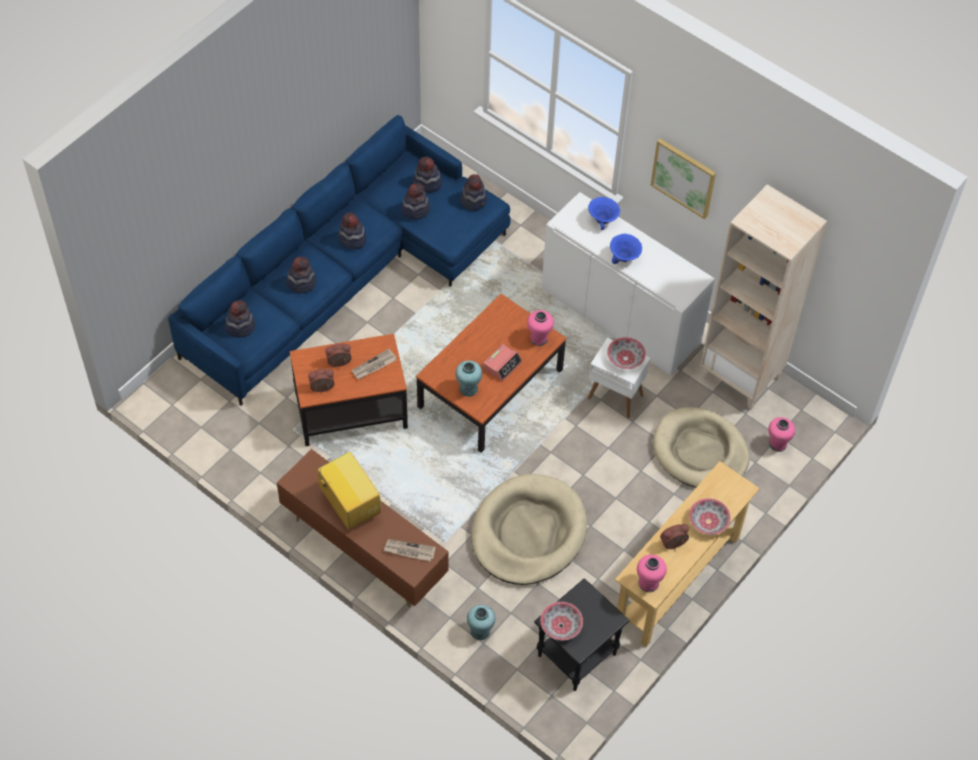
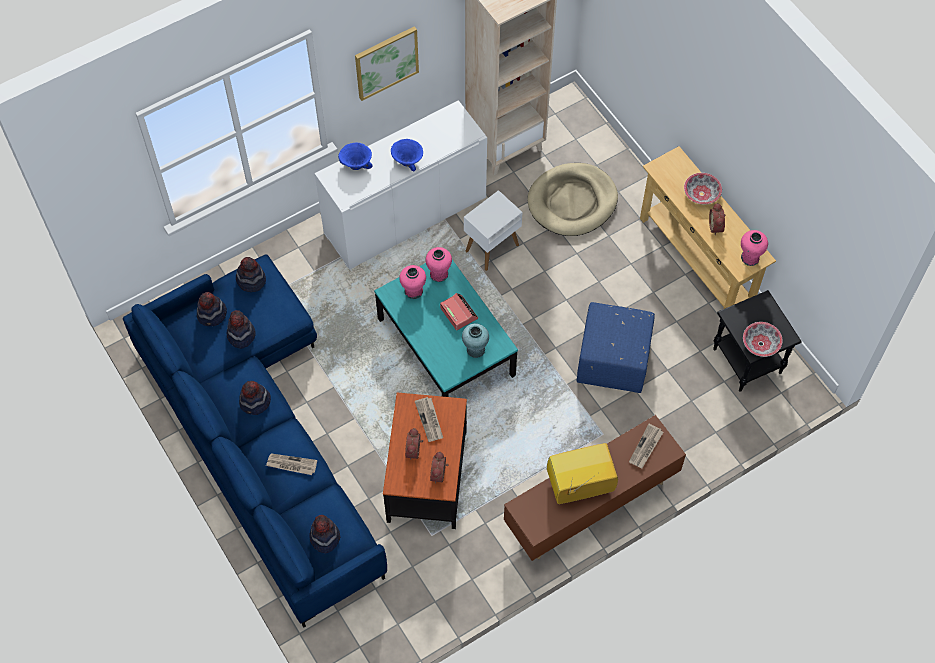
camera: 70 degrees left, 5 degrees up
hat [286,257,317,293] -> newspaper [266,453,317,475]
brown coffee table [416,294,566,453] -> turquoise coffee table [374,260,518,397]
turquoise vase [467,605,495,640] -> none
beige dog bed [471,474,587,585] -> blue ottoman [577,302,655,393]
bowl [607,337,646,369] -> none
pink vase [768,417,795,452] -> pink vase moved to [399,265,426,299]

